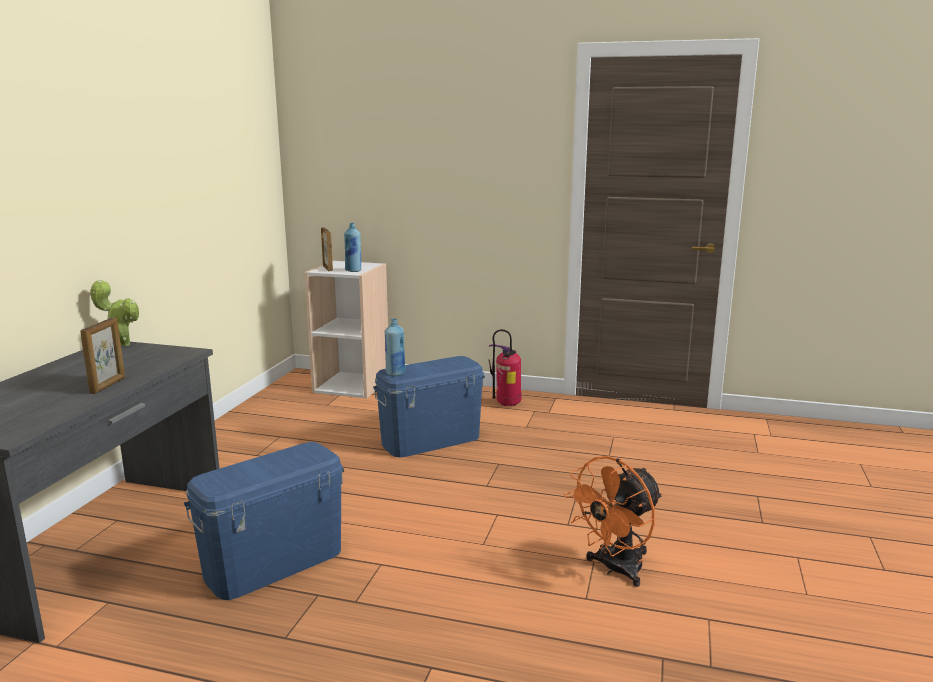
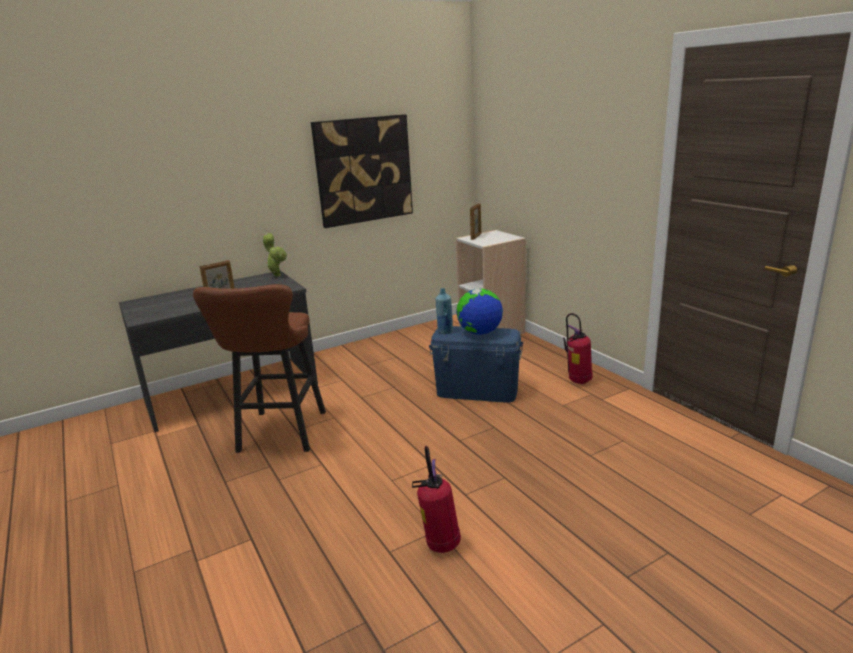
camera: 45 degrees right, 5 degrees up
blue storage box [184,442,344,600] -> brown stool [193,284,326,453]
blue bottle [344,223,361,272] -> none
orange fan [564,456,663,587] -> fire extinguisher [412,446,461,553]
none -> picture [311,114,413,228]
none -> globe [456,289,503,335]

